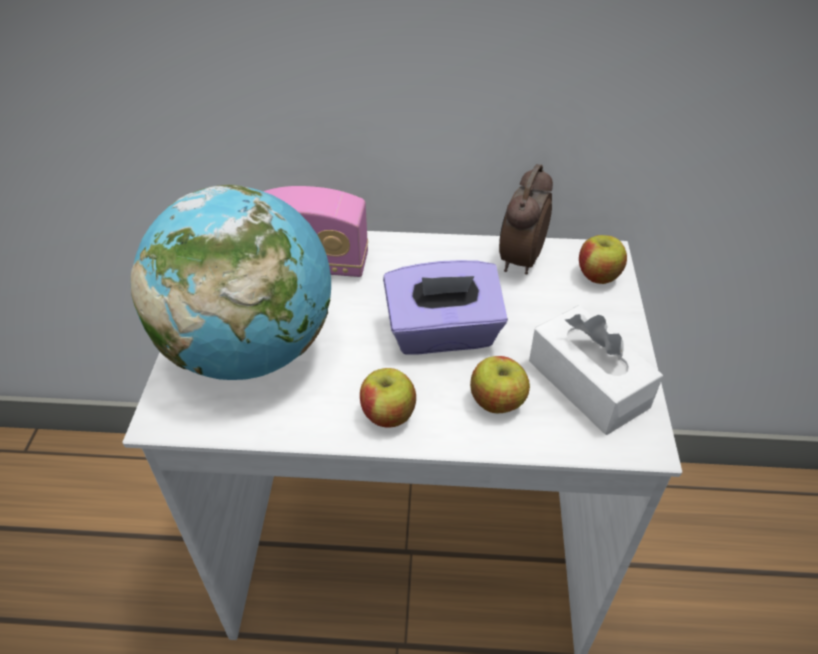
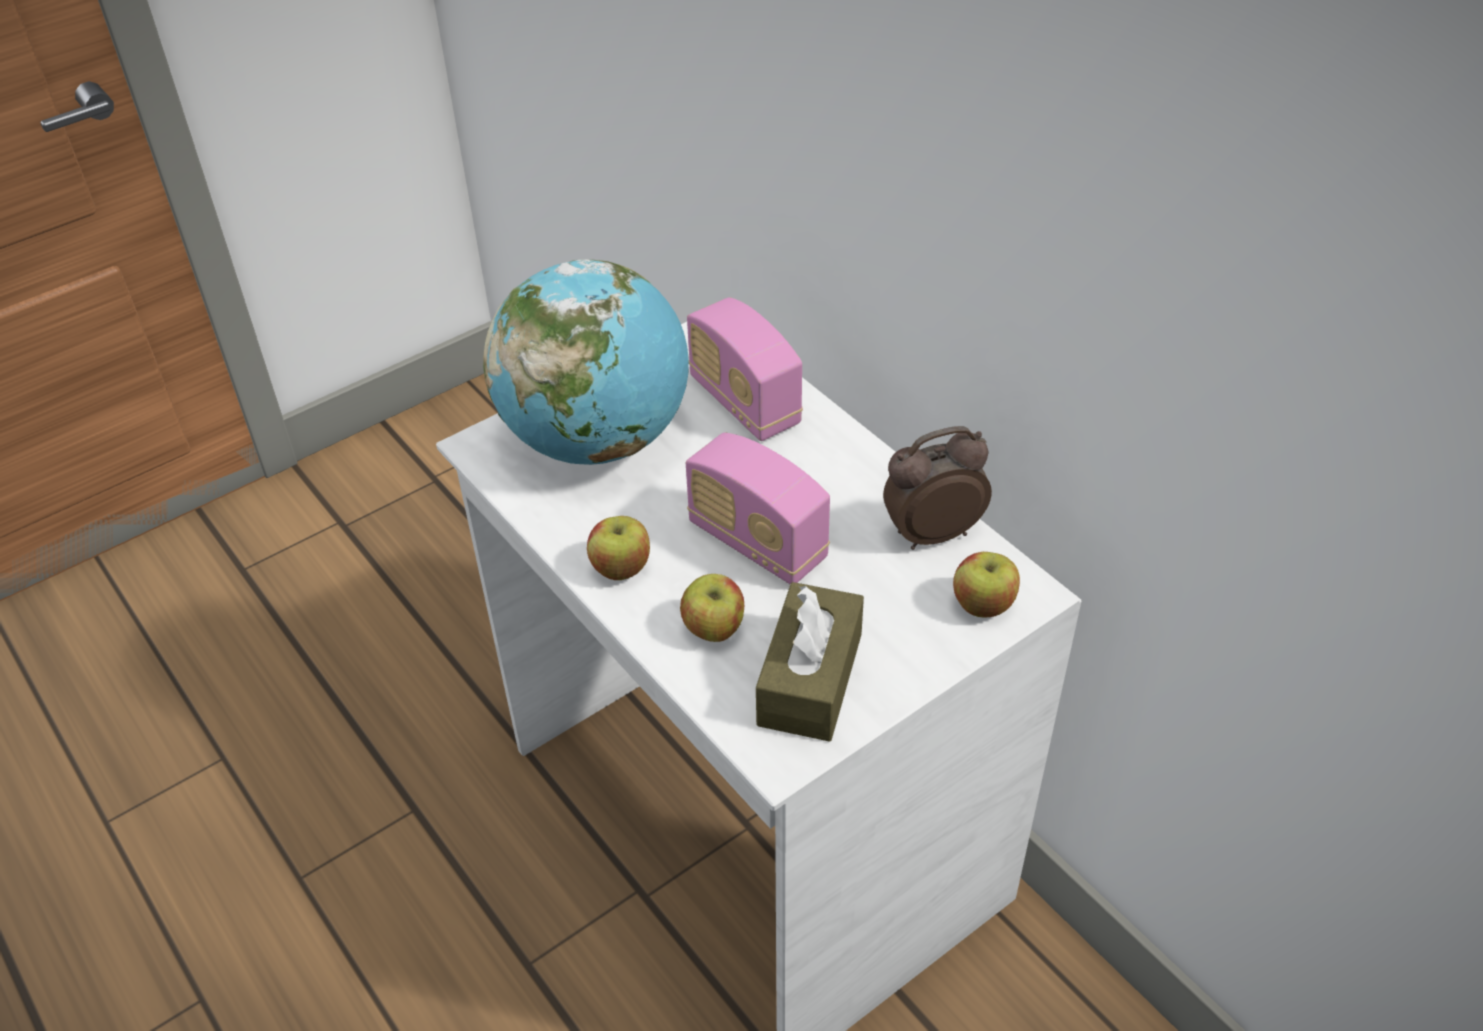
camera: 50 degrees right, 0 degrees up
purple tissue box [383,260,508,355] -> radio [686,433,830,584]
white tissue box [529,305,663,435] -> brown tissue box [756,582,864,742]

